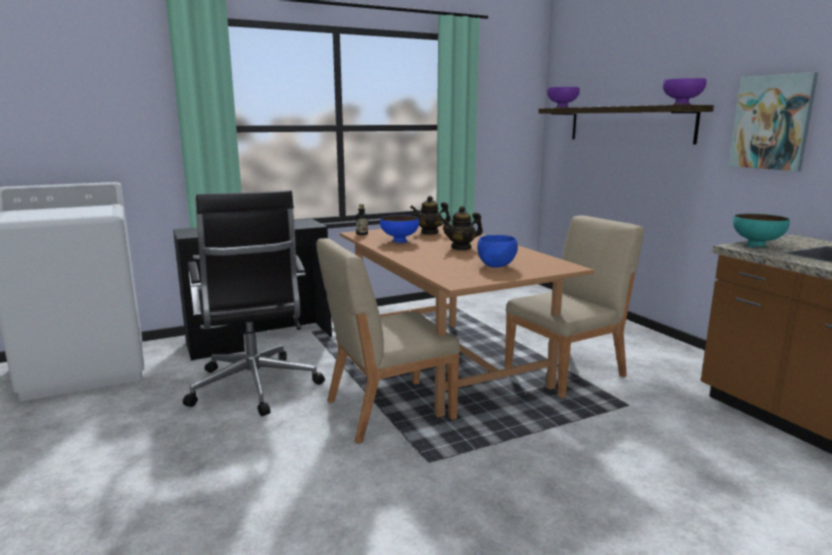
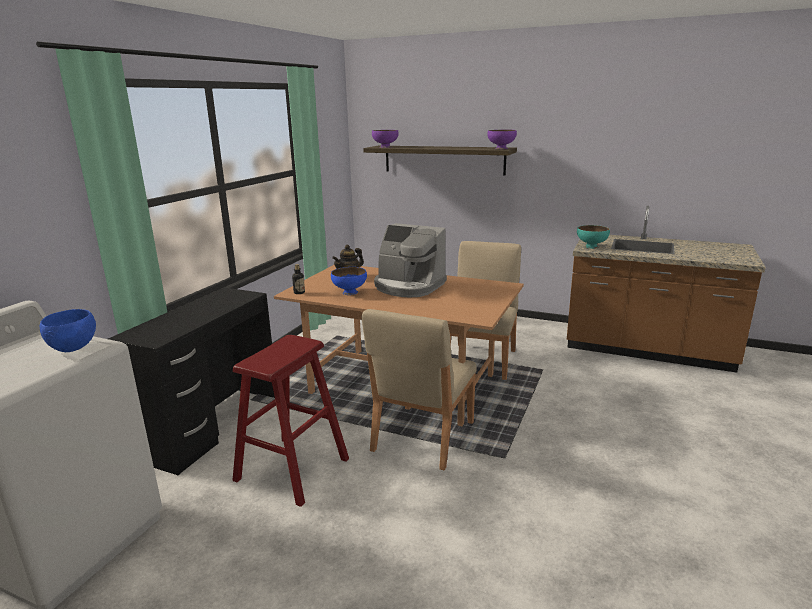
camera: 40 degrees left, 5 degrees up
black office chair [183,190,325,416] -> red stool [232,335,349,507]
teapot [441,206,483,250] -> coffee machine [374,223,447,298]
blue bowl [477,235,518,268] -> blue bowl moved to [40,309,96,352]
picture [728,72,818,171] -> none

